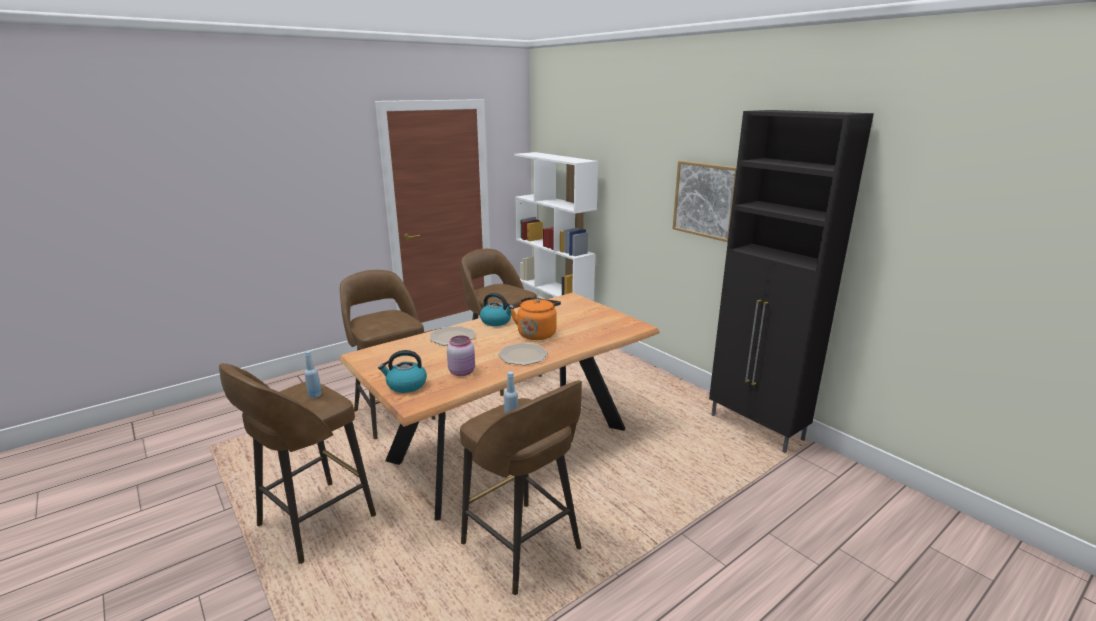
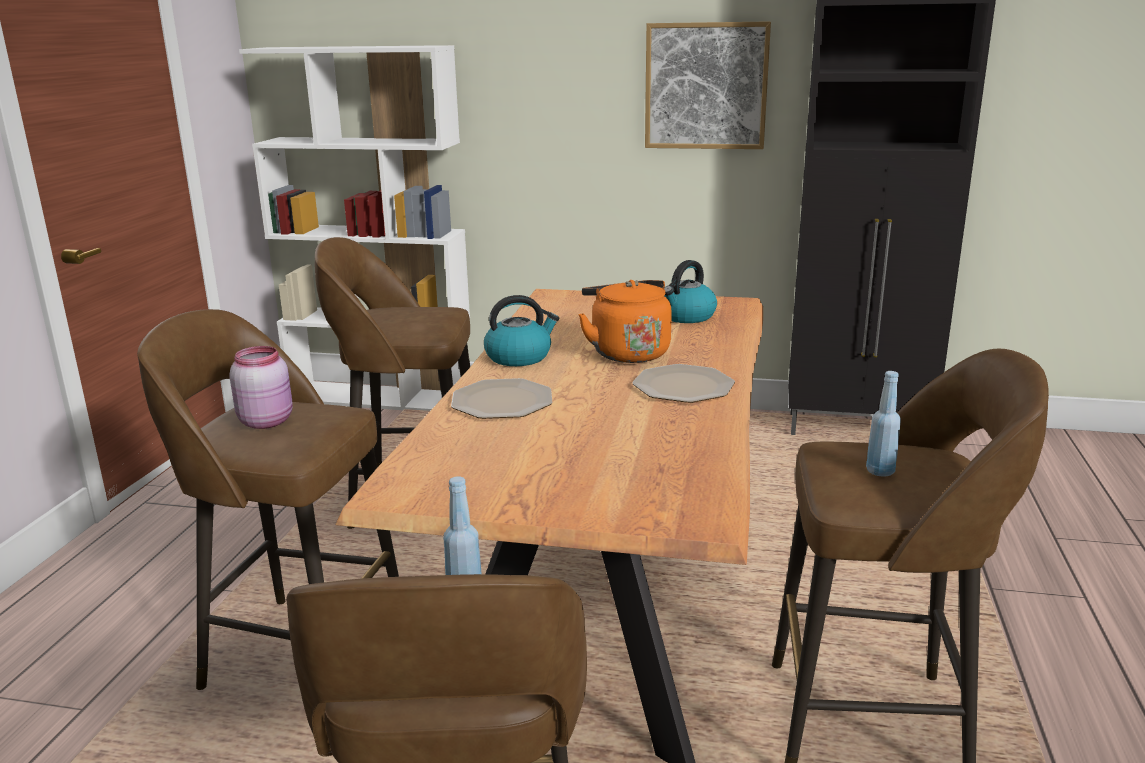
camera: 40 degrees left, 0 degrees up
kettle [378,350,427,393] -> kettle moved to [664,260,717,323]
pink jar [447,335,475,376] -> pink jar moved to [229,346,292,429]

